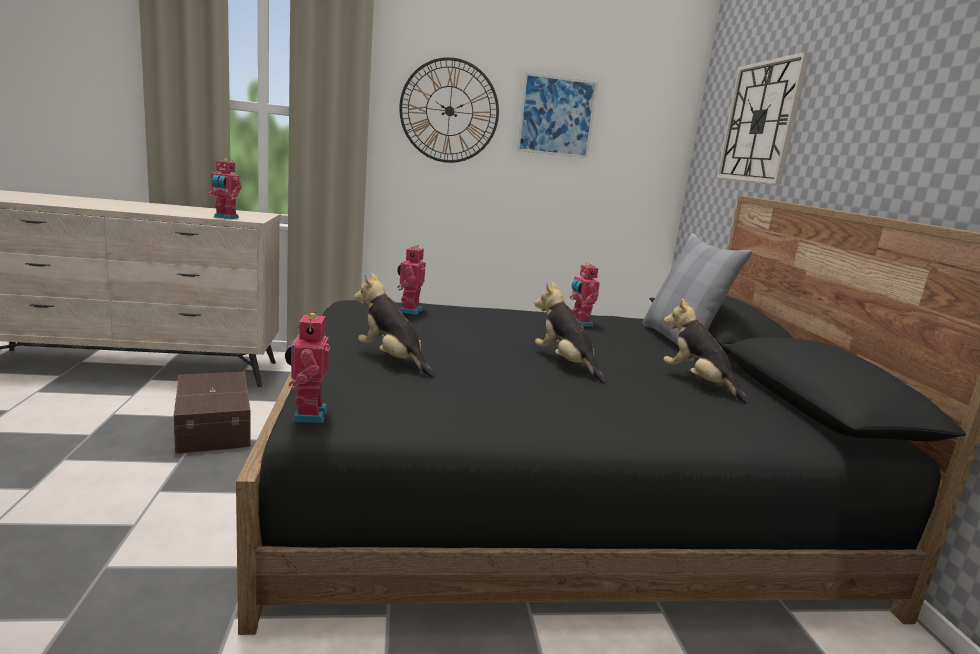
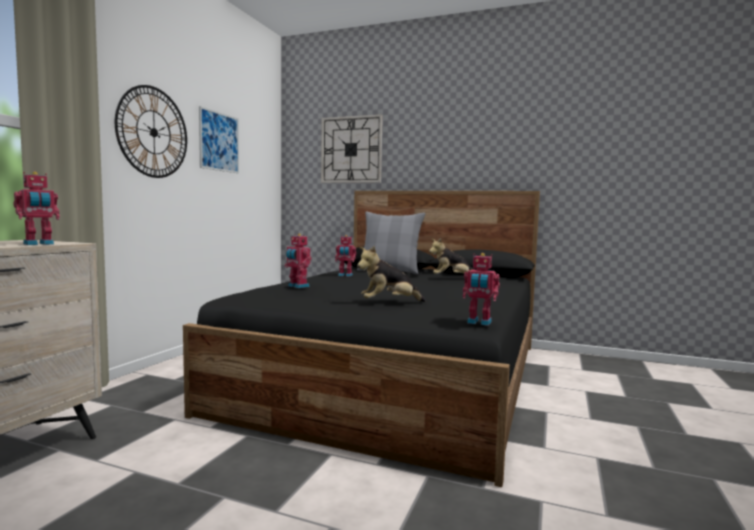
camera: 60 degrees left, 10 degrees down
brown storage box [174,372,251,454] -> none
plush toy [534,282,606,383] -> none

